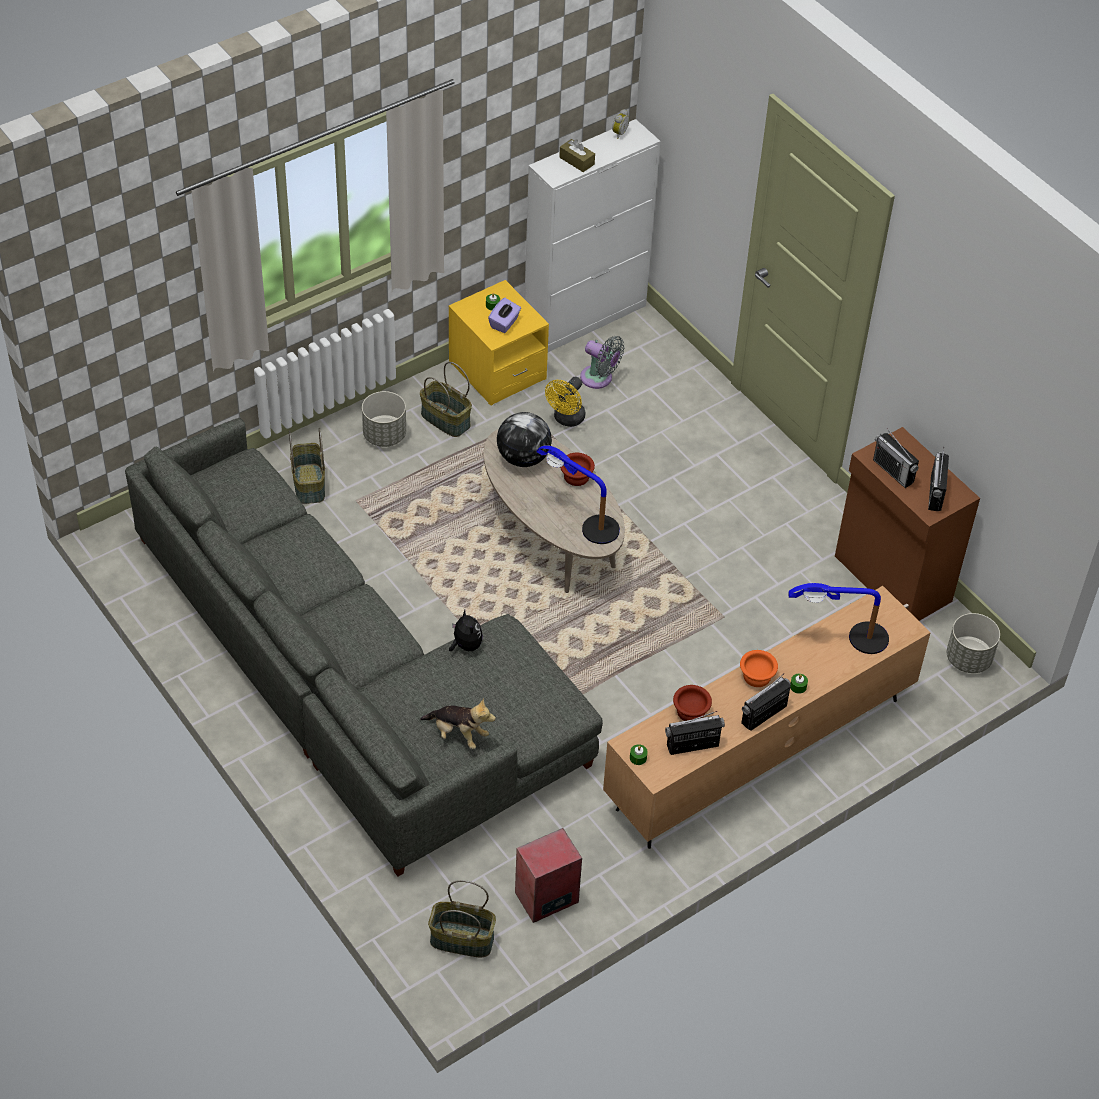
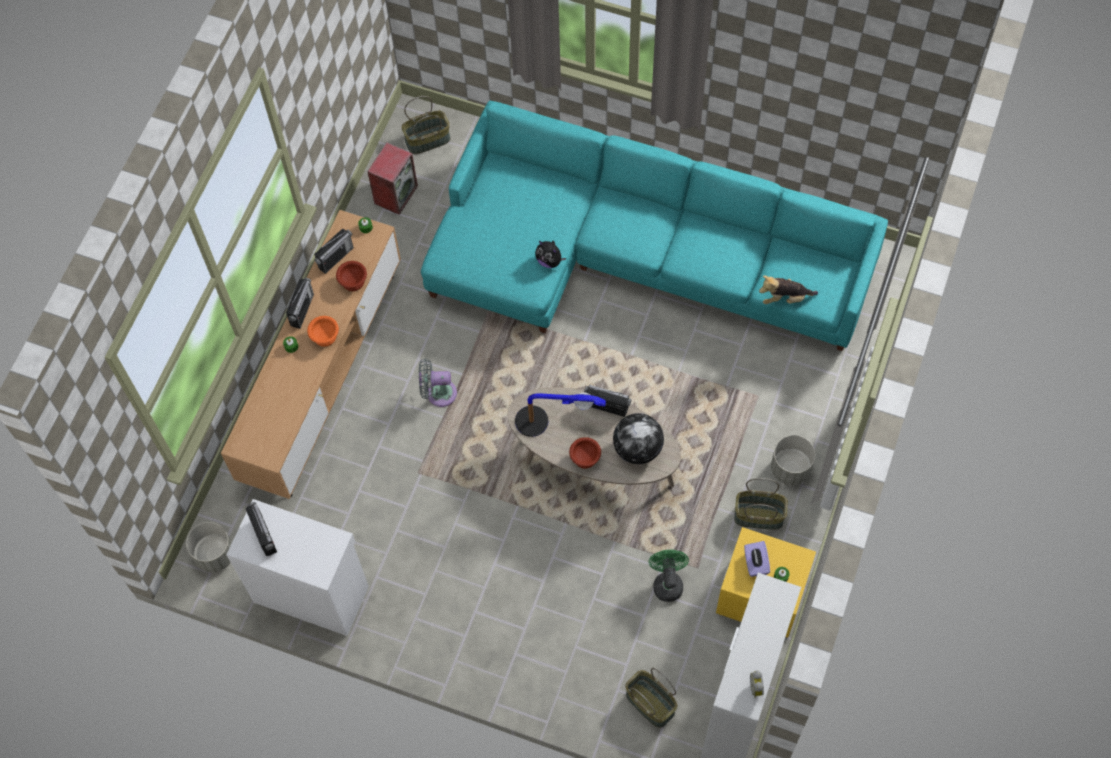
camera: 150 degrees right, 15 degrees up
grey sofa [125,418,603,876] -> turquoise sofa [421,101,888,351]
basket [289,428,325,504] -> basket moved to [626,668,677,728]
plush toy [420,698,496,749] -> plush toy moved to [759,276,818,304]
yellow fan [545,377,586,427] -> green fan [649,550,689,602]
brown tissue box [559,139,595,172] -> none
grey fan [580,336,624,389] -> grey fan moved to [419,358,457,407]
table lamp [788,583,889,654] -> none
brown cabinet [835,427,980,621] -> white cabinet [226,499,369,636]
radio [873,428,919,488] -> radio moved to [584,384,632,417]

